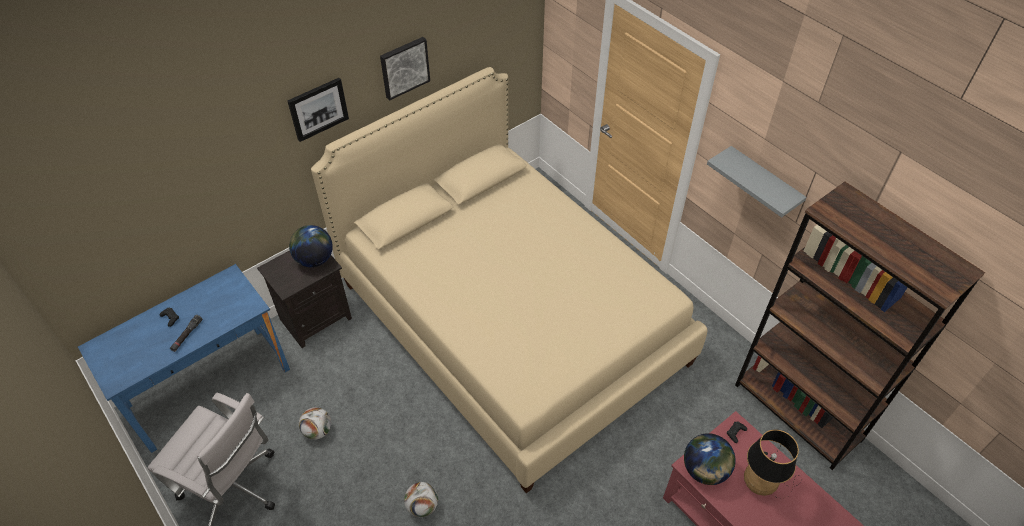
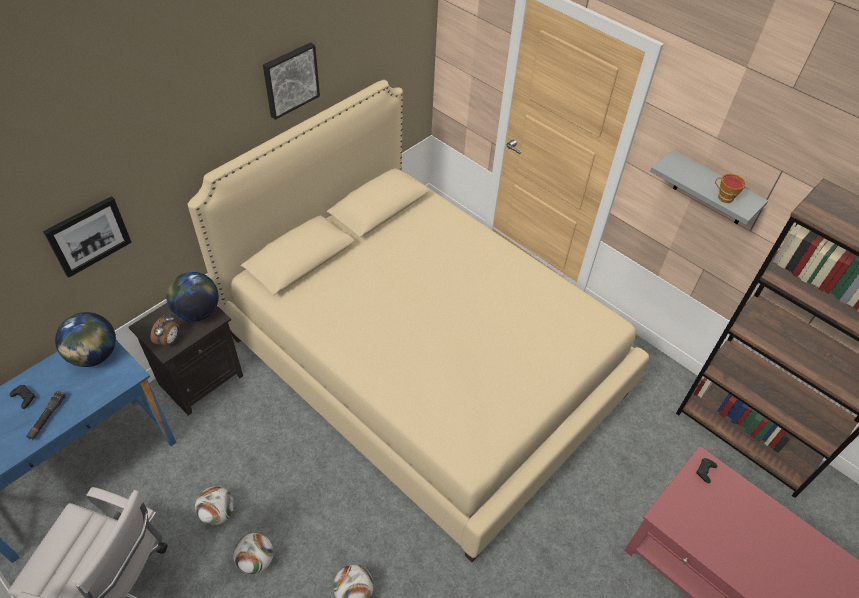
camera: 10 degrees left, 0 degrees up
picture [287,78,349,142] -> picture moved to [43,196,132,278]
globe [684,433,736,485] -> globe moved to [55,312,116,367]
table lamp [744,430,799,498] -> none
none -> alarm clock [151,314,179,347]
none -> football [233,533,273,574]
none -> cup [715,174,746,203]

